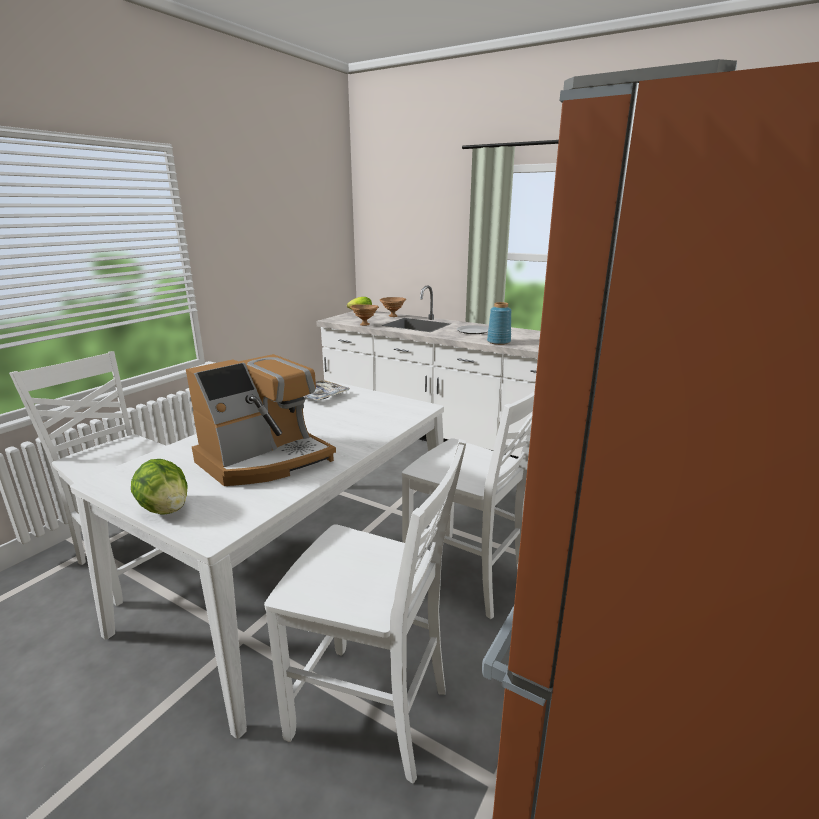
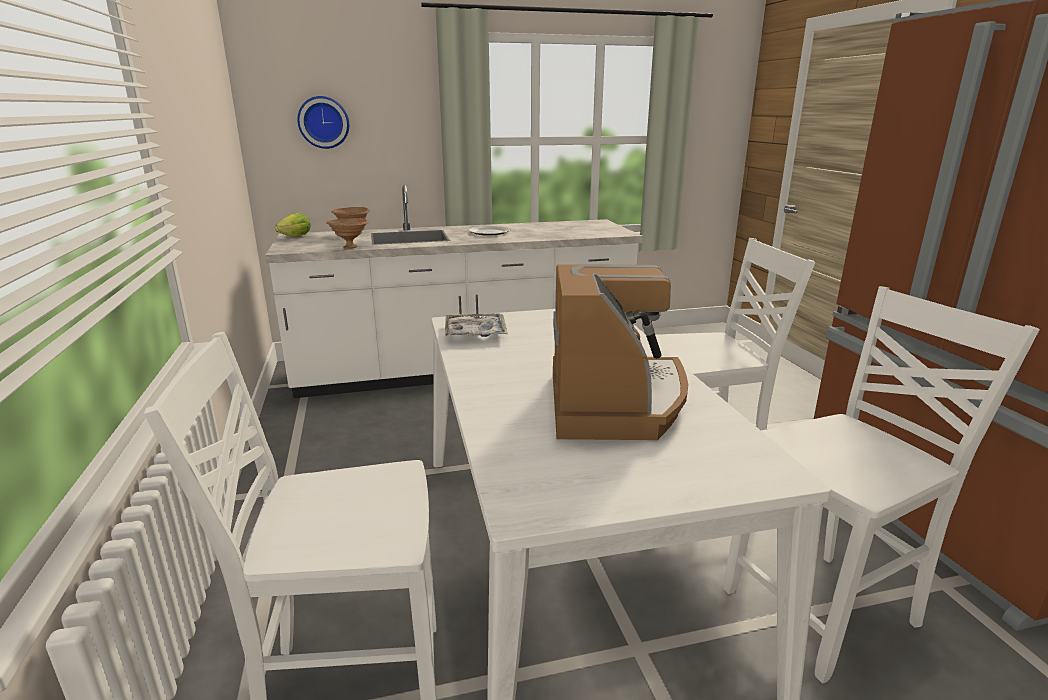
camera: 45 degrees left, 0 degrees up
lettuce [131,459,188,515] -> none
blue vase [487,302,511,345] -> none
none -> wall clock [298,96,349,149]

